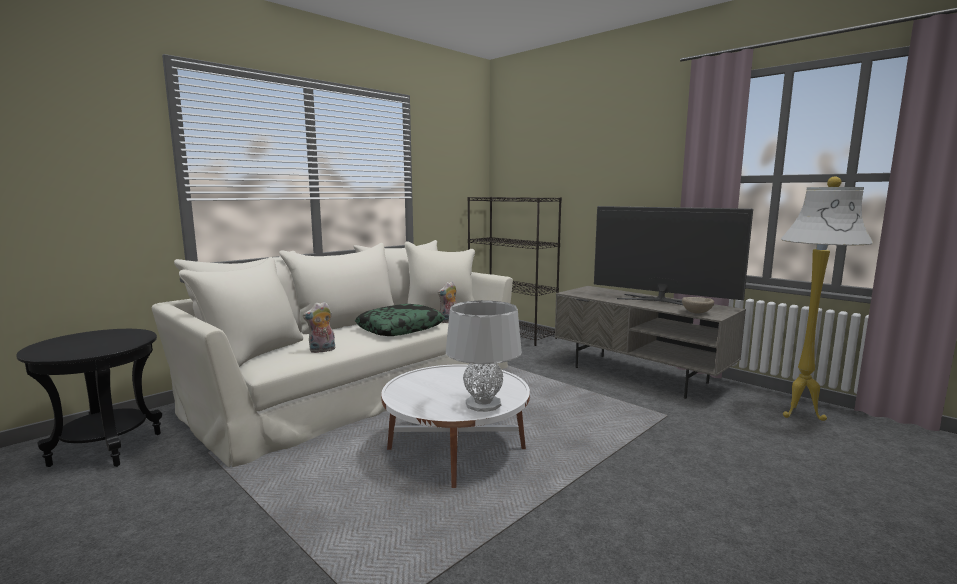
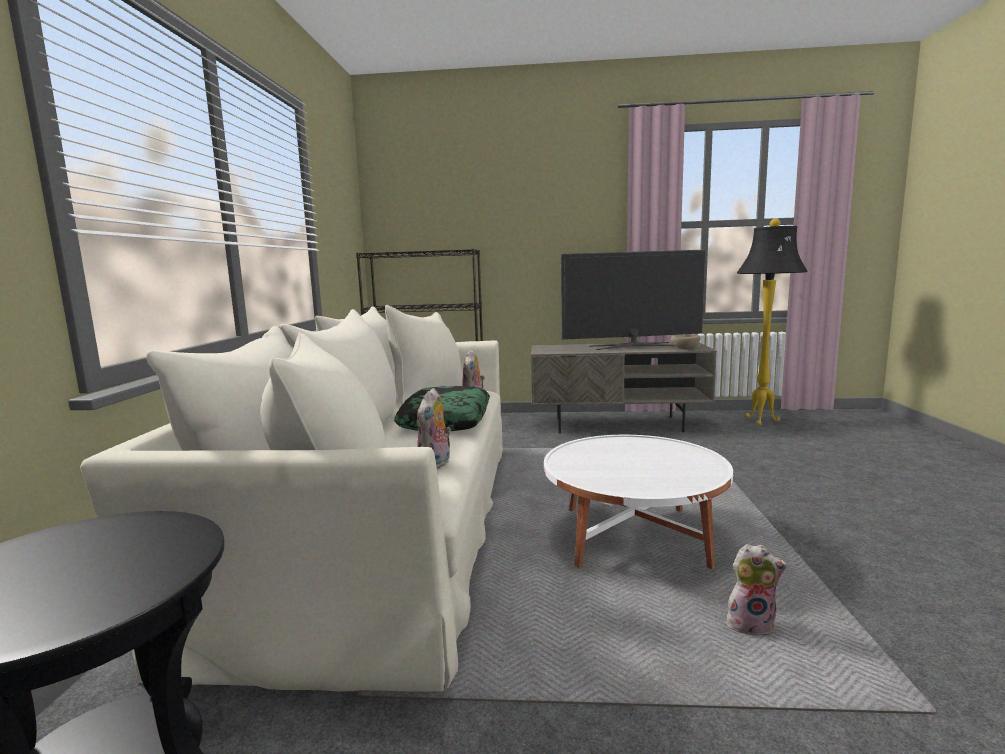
camera: 40 degrees left, 0 degrees up
grey table lamp [446,300,522,412] -> none
white floor lamp [781,176,873,421] -> black floor lamp [737,218,808,426]
none -> plush toy [727,544,787,635]

